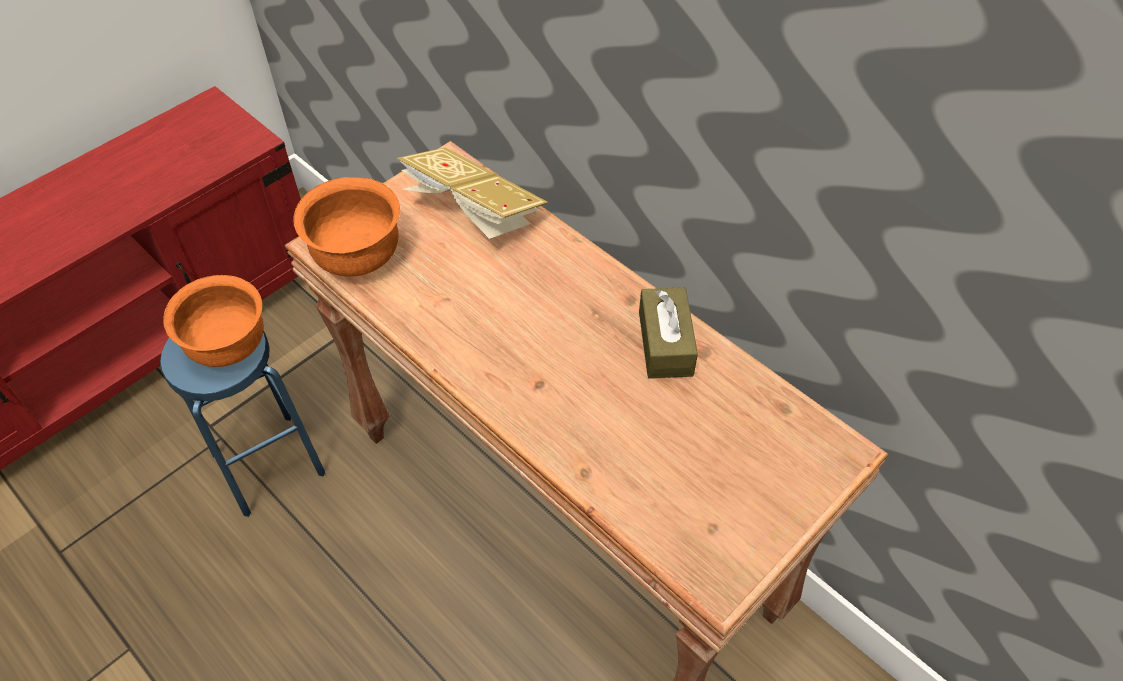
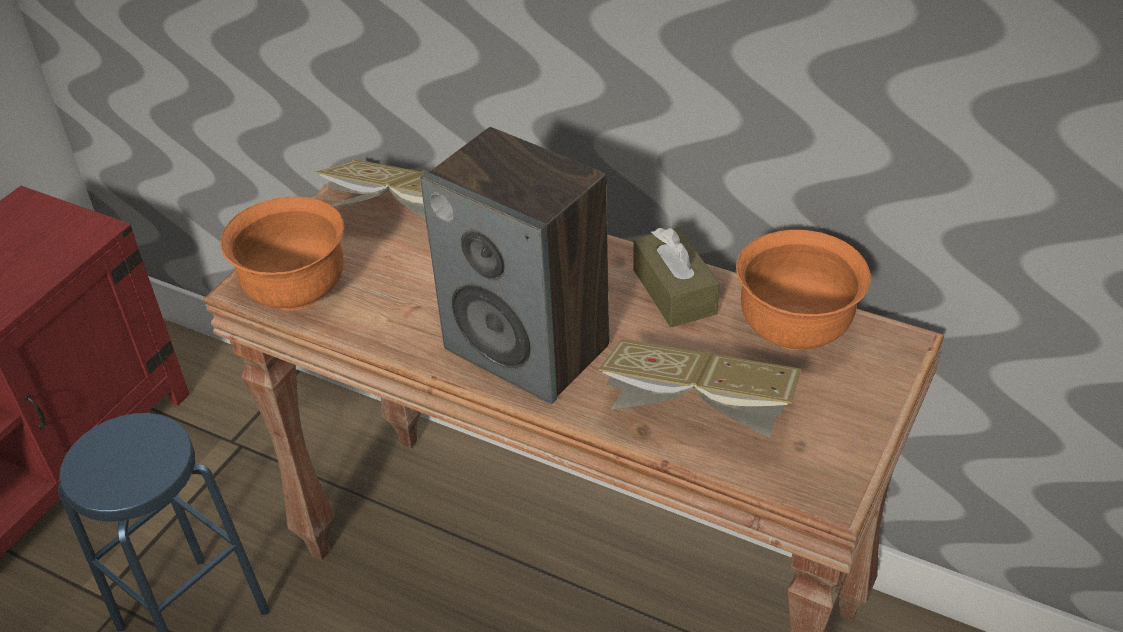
camera: 15 degrees left, 10 degrees down
orange bowl [163,275,264,367] -> orange bowl moved to [736,230,871,350]
none -> speaker [420,127,609,404]
none -> book [599,339,801,438]

